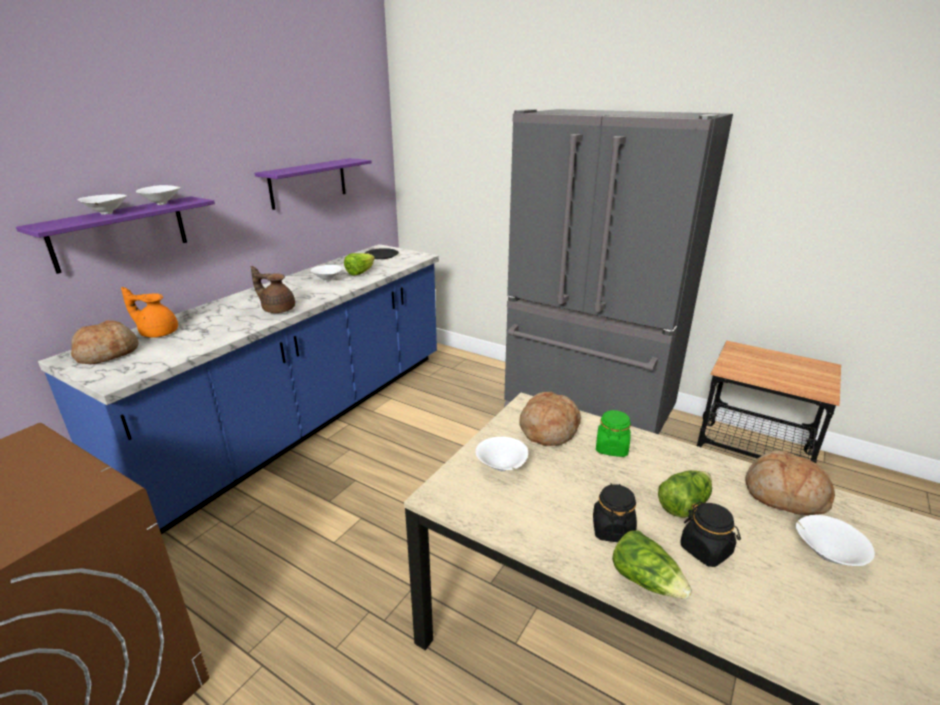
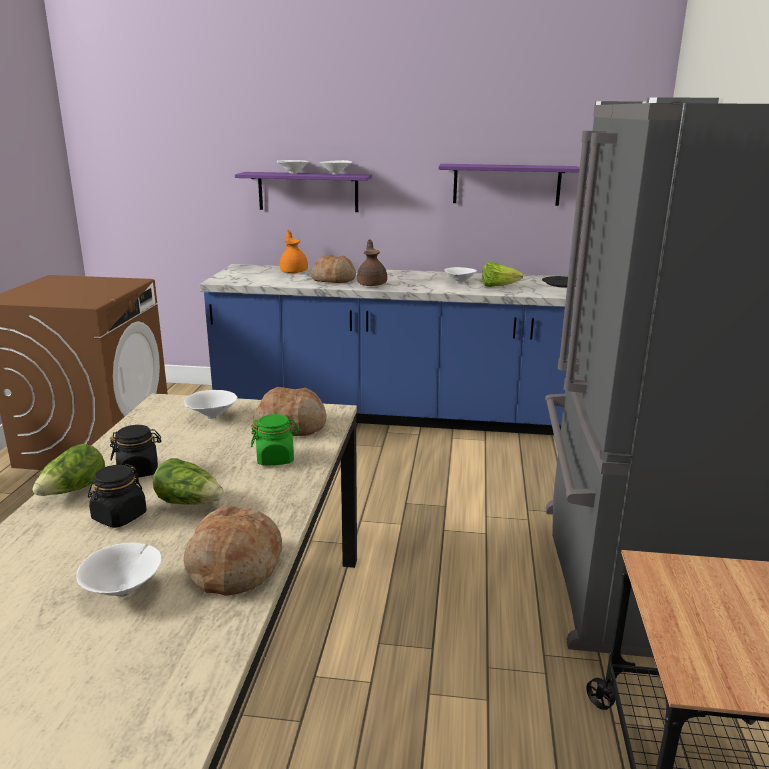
camera: 65 degrees right, 5 degrees down
bread [71,320,139,364] -> bread moved to [311,255,356,283]

